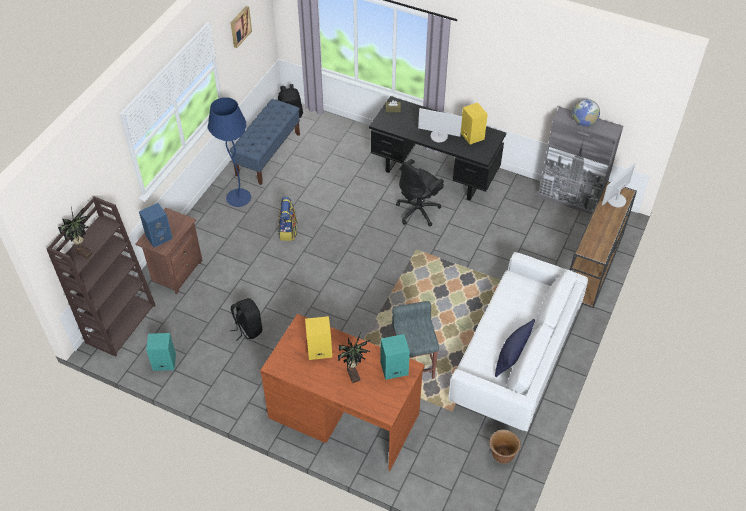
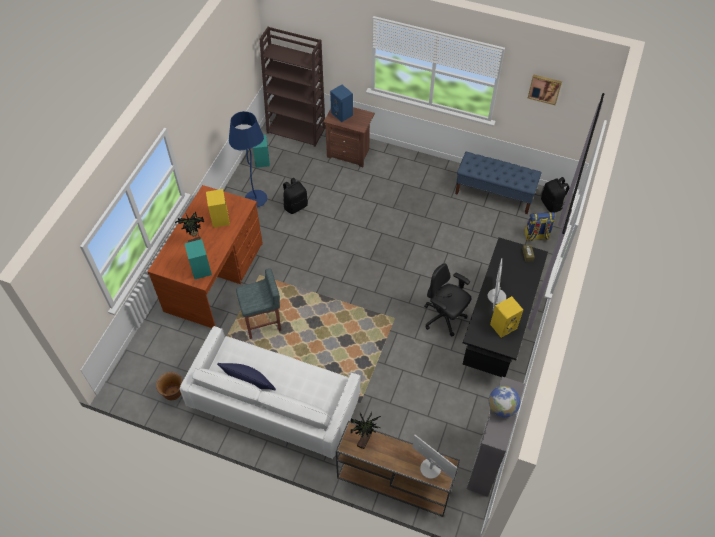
camera: 85 degrees right, 5 degrees up
potted plant [58,207,93,259] -> potted plant moved to [350,412,381,449]
blue floor lamp [208,97,251,207] -> blue floor lamp moved to [229,111,267,207]
backpack [278,197,298,241] -> backpack moved to [524,212,555,242]

